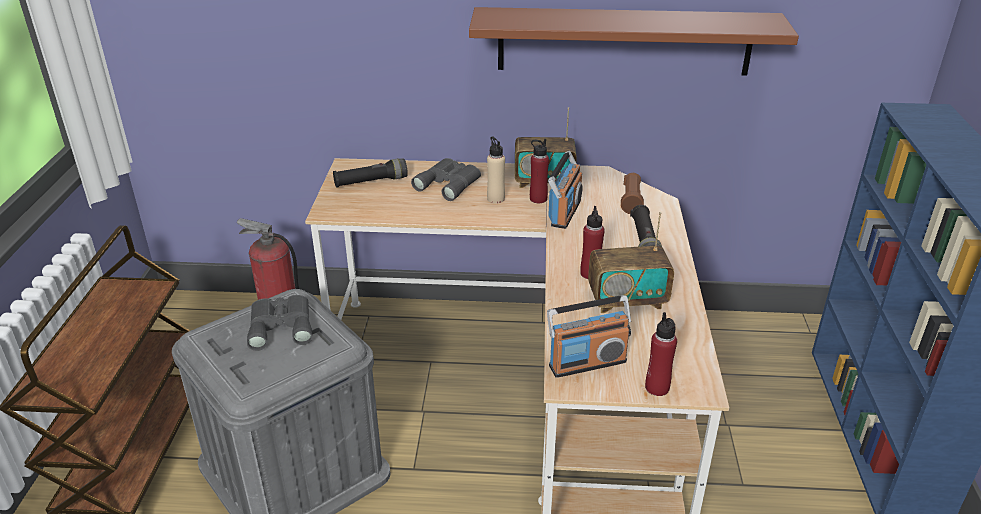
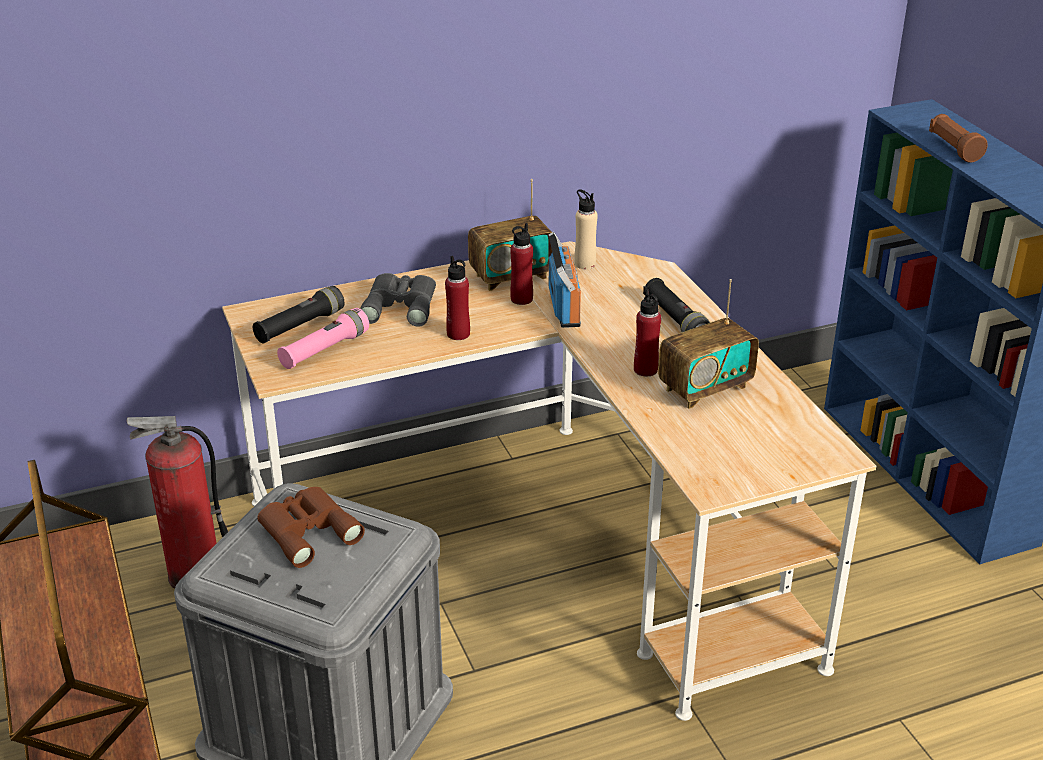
camera: 25 degrees left, 0 degrees up
grey binoculars [247,295,312,351] -> brown binoculars [257,487,365,568]
brown shelf [469,7,799,76] -> none
beige bottle [487,136,505,203] -> beige bottle moved to [574,189,598,269]
radio [547,295,631,378] -> none
brown flashlight [621,173,644,214] -> brown flashlight moved to [929,114,988,163]
red bottle [645,312,677,396] -> red bottle moved to [445,256,470,340]
none -> pink flashlight [277,308,369,369]

